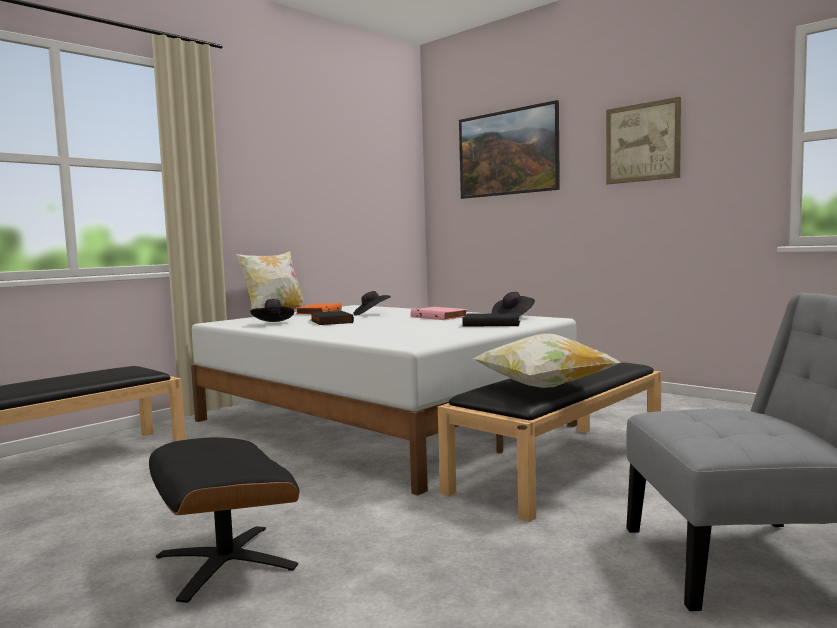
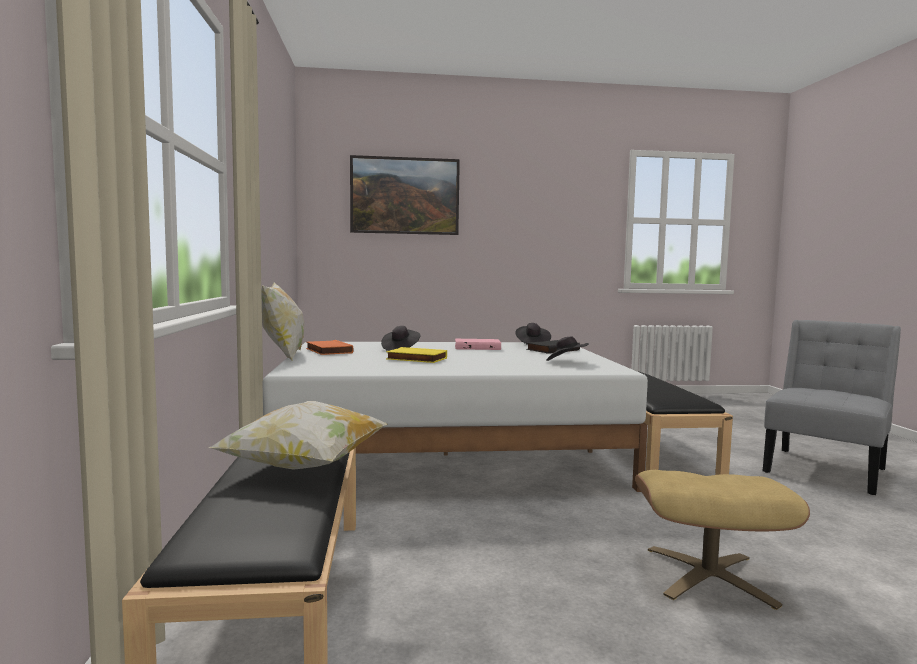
camera: 50 degrees left, 0 degrees up
black ottoman [149,437,299,603] -> beige ottoman [635,470,810,610]
black hat [250,299,294,322] -> black hat moved to [546,336,589,361]
black book [310,311,354,325] -> yellow book [386,347,447,363]
pillow [473,334,621,388] -> pillow moved to [209,401,388,470]
picture [606,97,681,184] -> none

